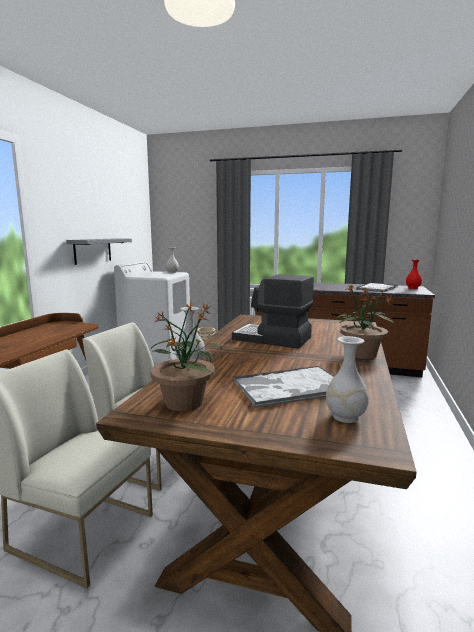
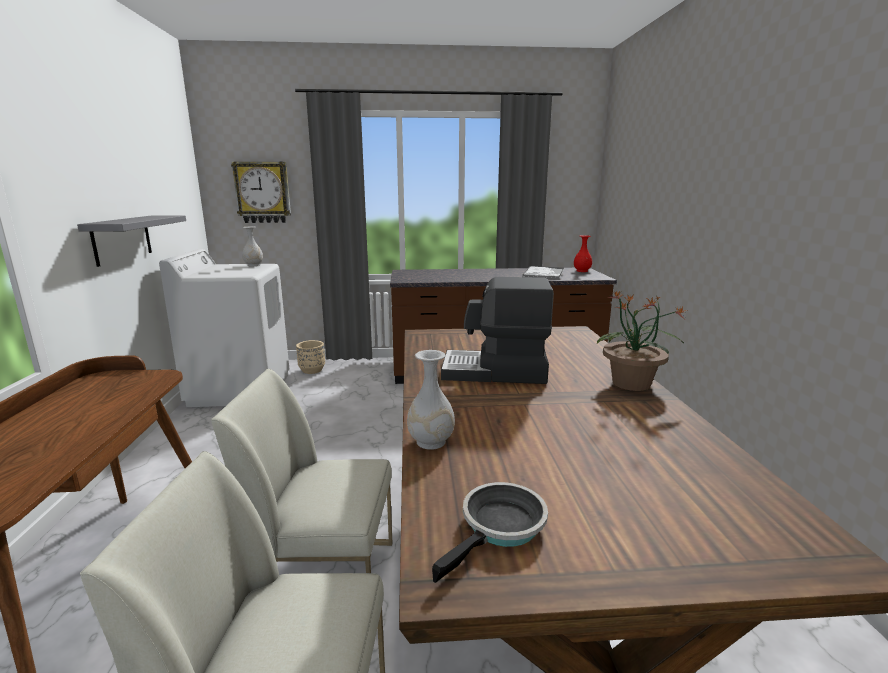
camera: 20 degrees left, 5 degrees up
potted plant [151,302,222,411] -> frying pan [432,482,548,583]
tray [233,366,334,408] -> none
white vase [326,336,369,423] -> none
none -> wall clock [231,161,291,223]

